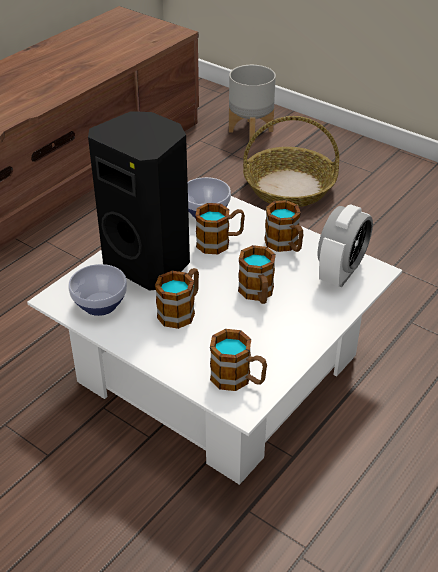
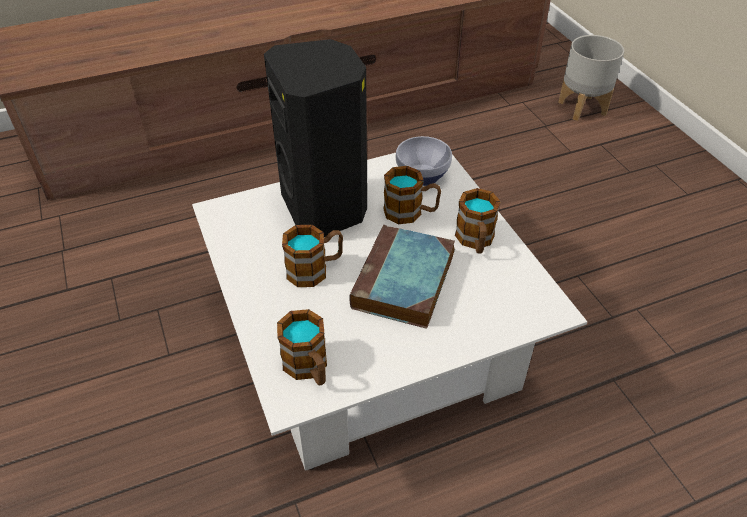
camera: 30 degrees right, 5 degrees up
bowl [68,264,127,316] -> none
mug [238,245,276,304] -> book [349,225,455,329]
basket [243,116,339,207] -> none
alarm clock [318,204,373,287] -> none

